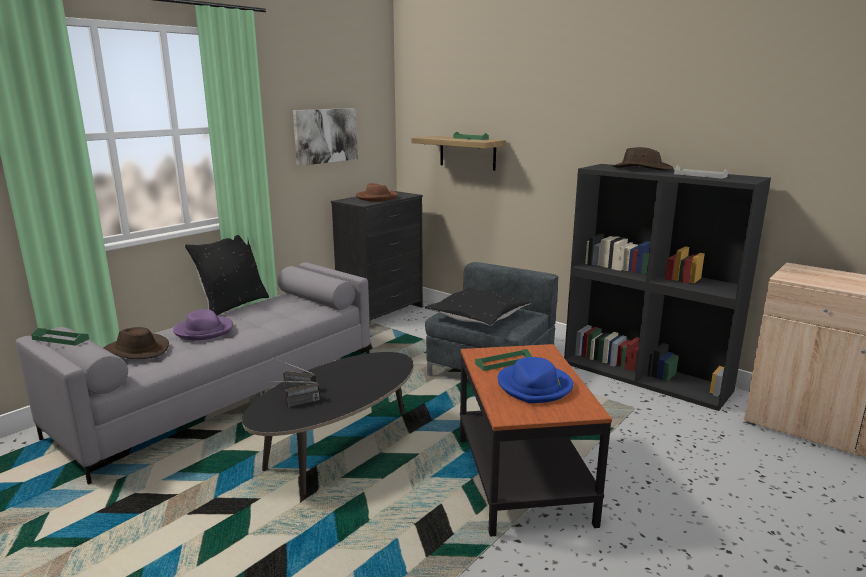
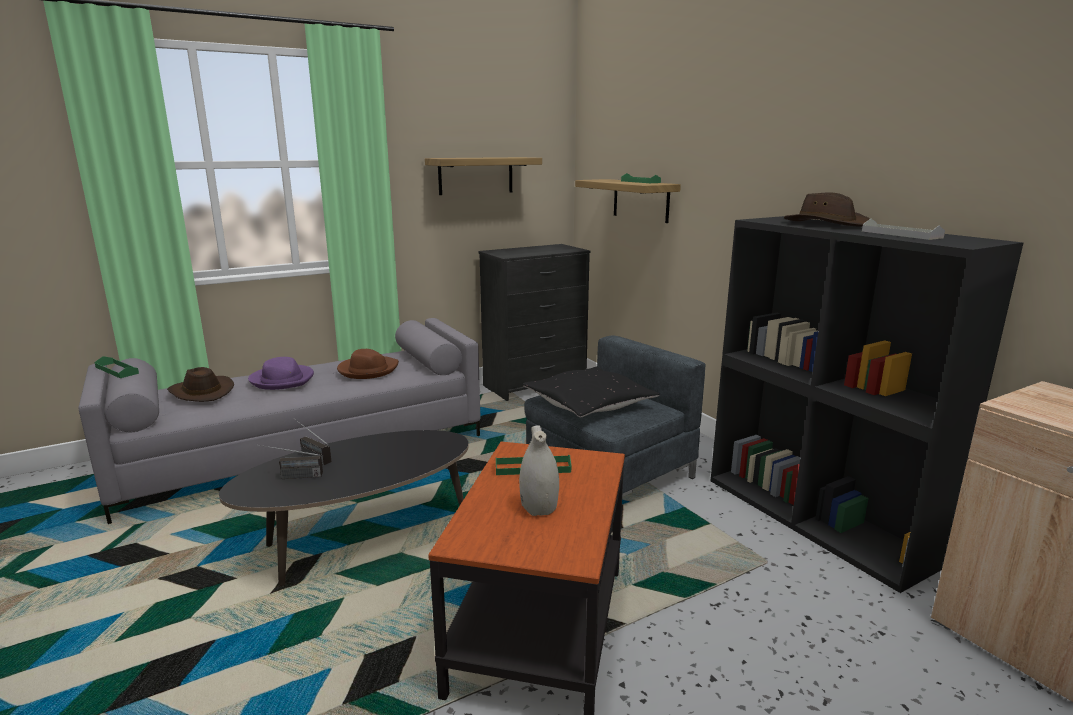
camera: 20 degrees right, 0 degrees up
black pillow [185,235,269,315] -> none
picture [293,108,358,166] -> shelf [425,157,542,195]
brown hat [356,183,398,201] -> brown hat moved to [337,349,399,379]
blue hat [498,357,573,403] -> white vase [519,426,559,516]

